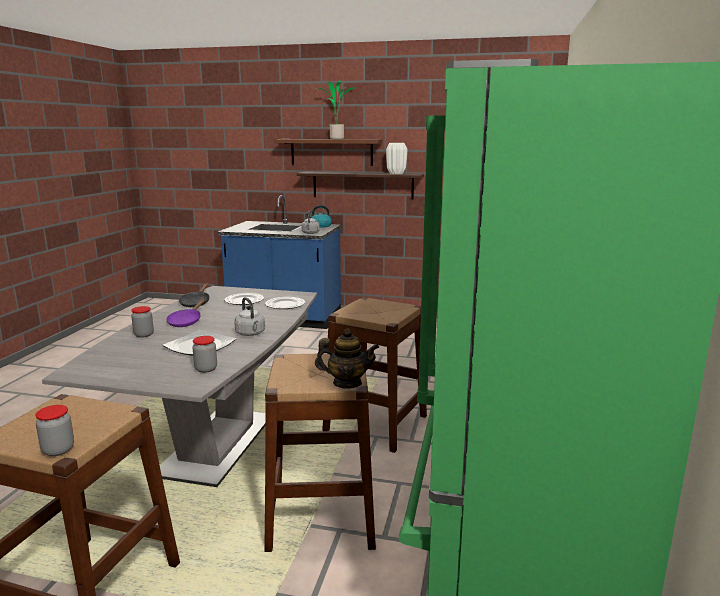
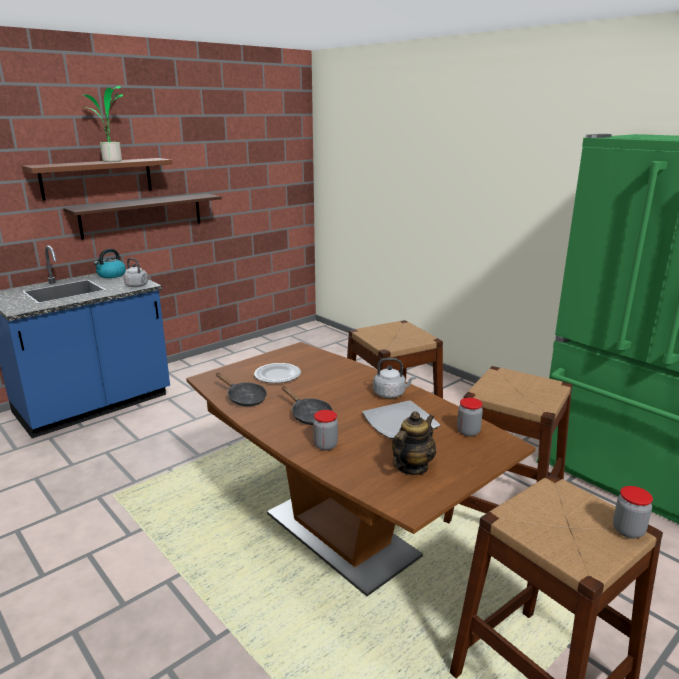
camera: 55 degrees left, 5 degrees up
grey dining table [42,286,317,487] -> brown dining table [186,342,536,596]
purple frying pan [166,299,205,327] -> black frying pan [282,386,333,425]
plate [265,297,305,309] -> none
teapot [315,329,379,389] -> teapot moved to [392,411,436,475]
white vase [386,143,407,174] -> none

